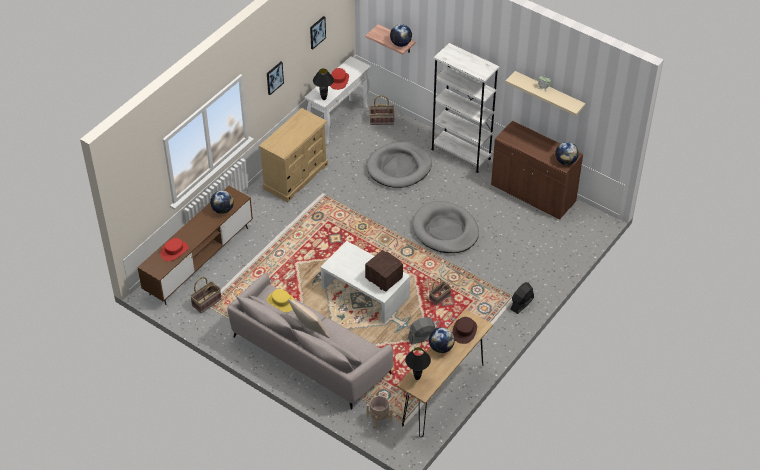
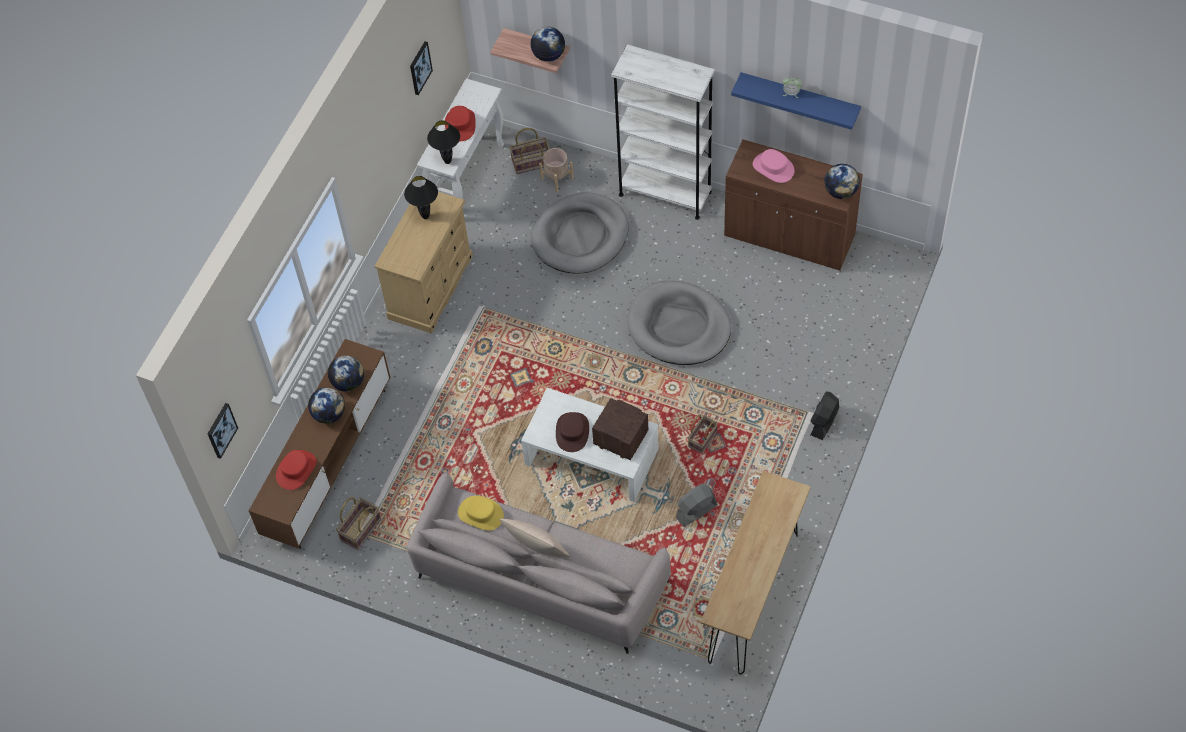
camera: 10 degrees left, 10 degrees up
picture [267,62,284,95] -> picture moved to [208,403,238,459]
beige planter [367,396,392,429] -> beige planter moved to [539,148,574,192]
black table lamp [405,347,431,380] -> black table lamp moved to [404,176,438,219]
globe [429,327,455,353] -> globe moved to [308,387,345,424]
brown hat [452,317,477,344] -> brown hat moved to [556,412,589,452]
beige shelf [505,71,586,116] -> blue shelf [731,72,861,130]
none -> pink hat [753,149,794,183]

